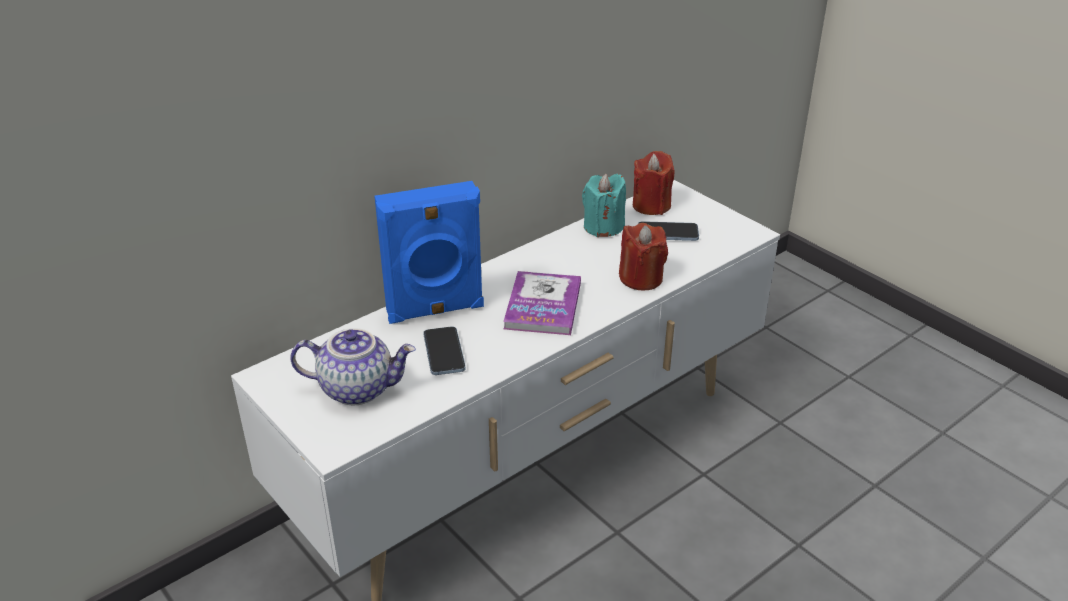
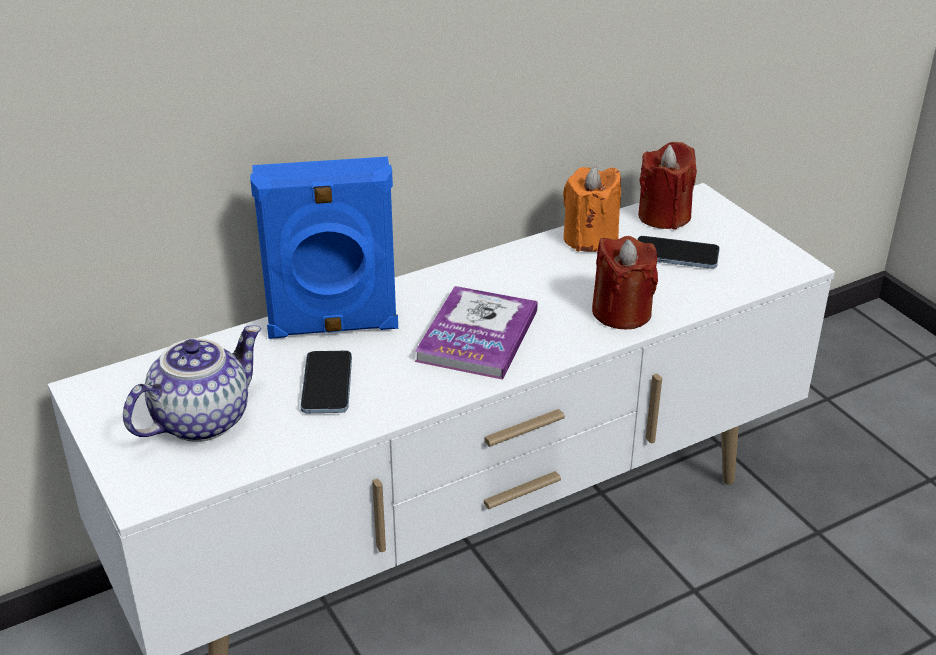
camera: 10 degrees right, 0 degrees up
teapot [290,328,416,405] -> teapot turned 60 degrees counterclockwise [123,325,261,442]
turquoise candle [582,174,626,237] -> orange candle [563,166,621,252]

